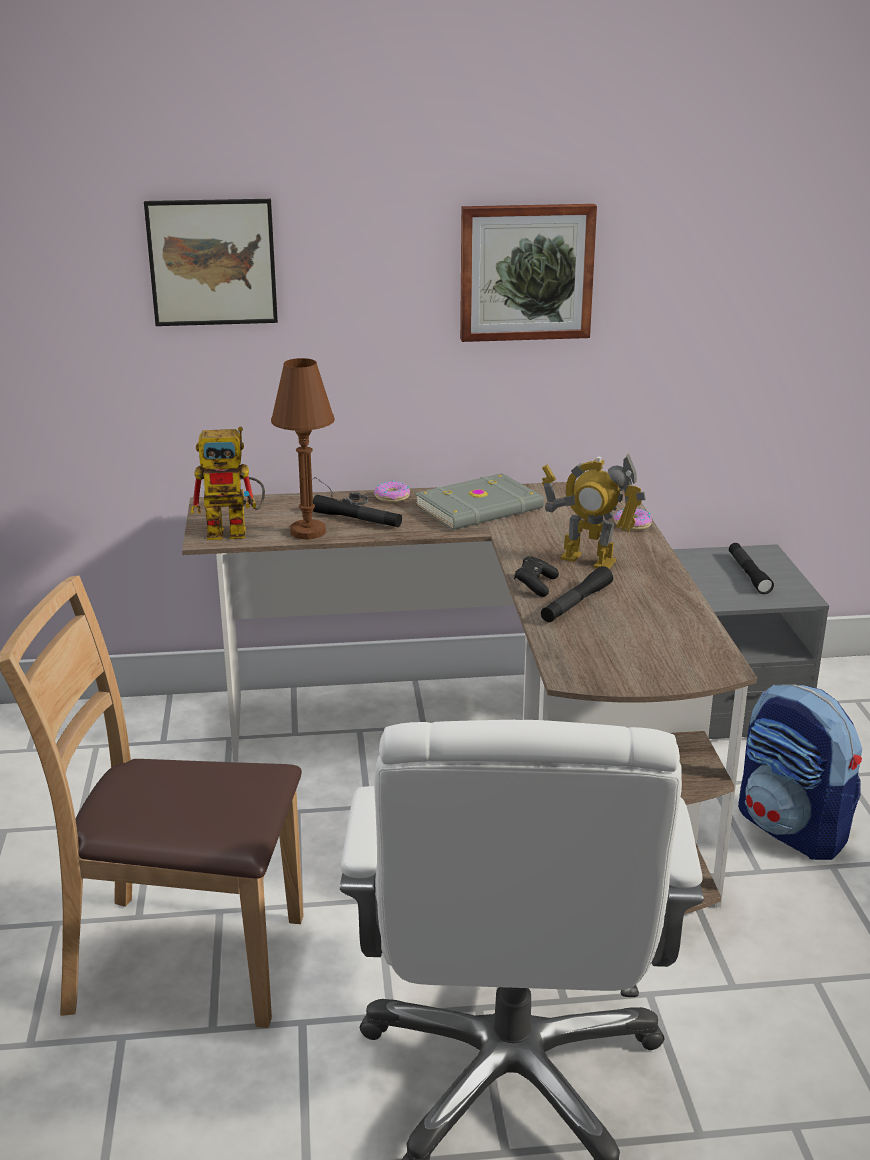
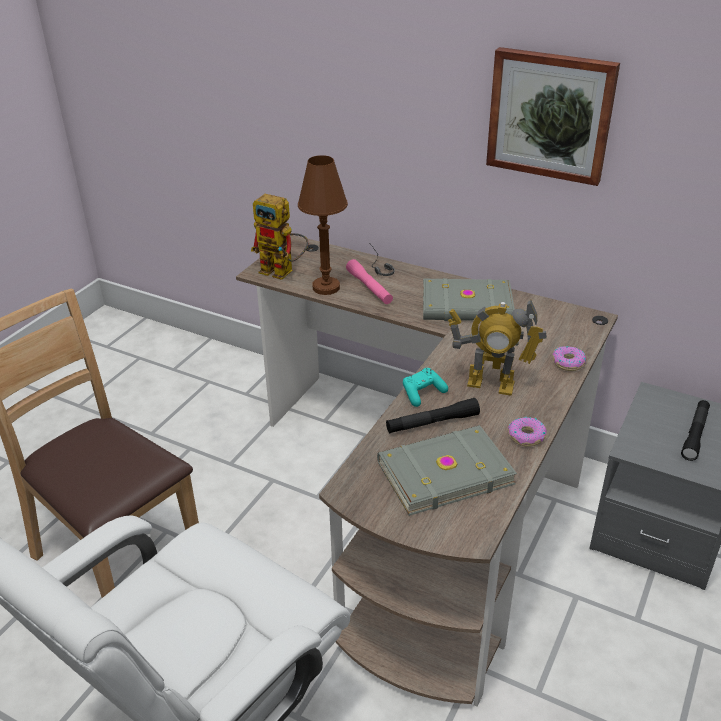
camera: 35 degrees right, 10 degrees up
picture [144,199,278,326] -> none
black flashlight [313,495,402,527] -> pink flashlight [346,259,393,304]
donut [374,481,410,503] -> donut moved to [508,417,547,447]
black game controller [514,556,559,597] -> turquoise game controller [403,368,448,407]
toy robot [542,454,646,569] -> toy robot turned 45 degrees counterclockwise [448,300,547,396]
backpack [738,684,862,860] -> none
none -> grey book [377,425,517,516]

